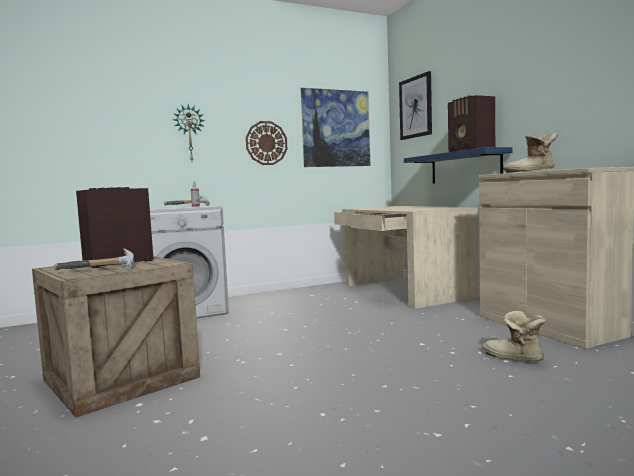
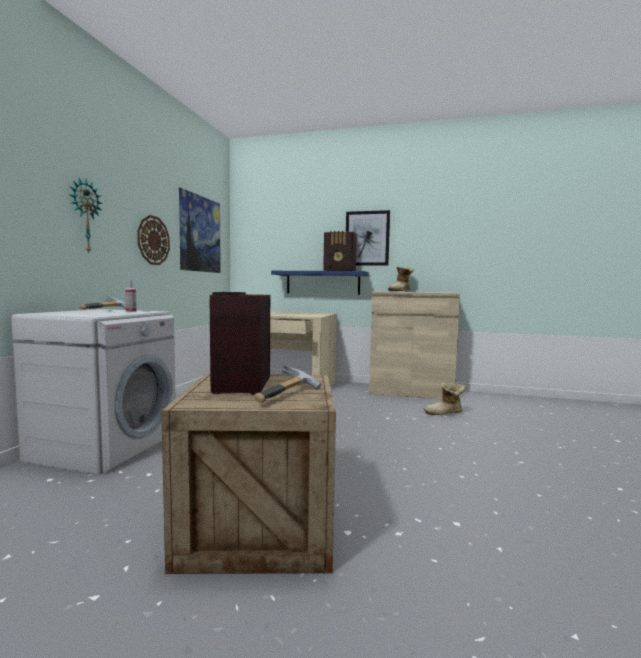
camera: 50 degrees left, 0 degrees up
picture [399,71,432,140] -> picture moved to [346,210,390,266]

